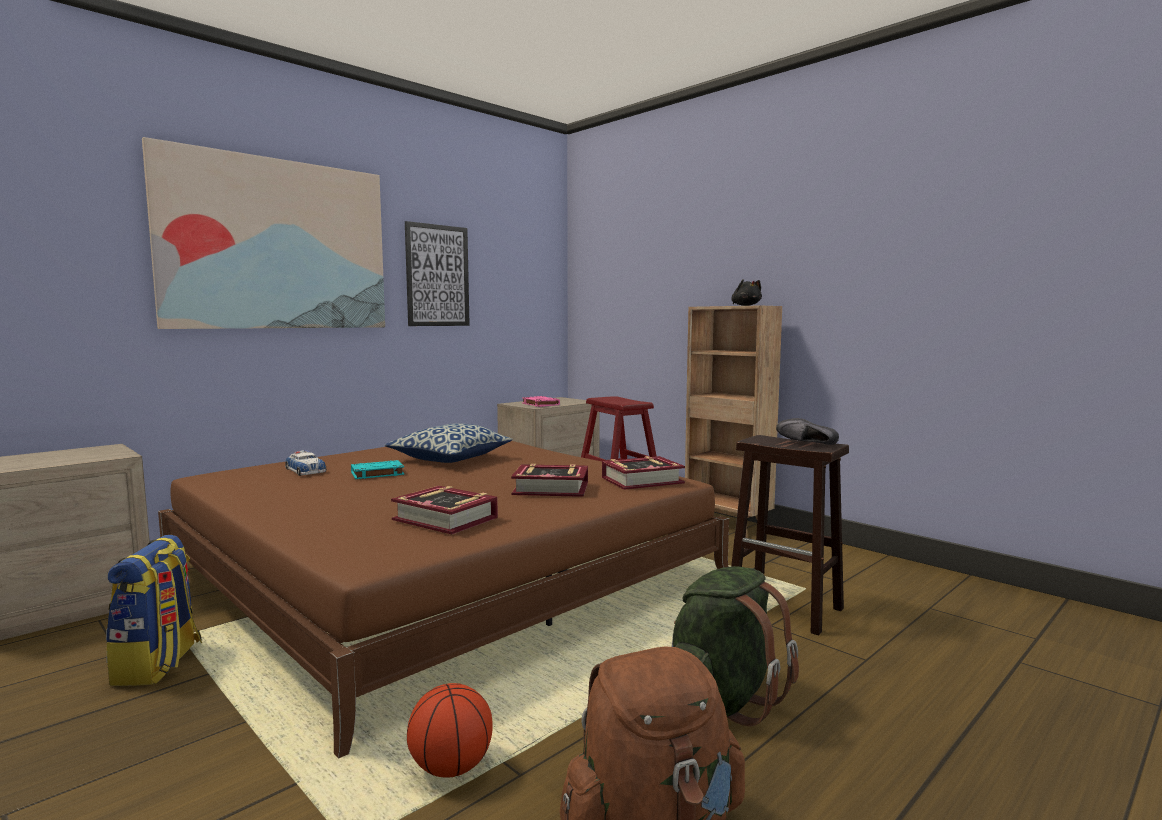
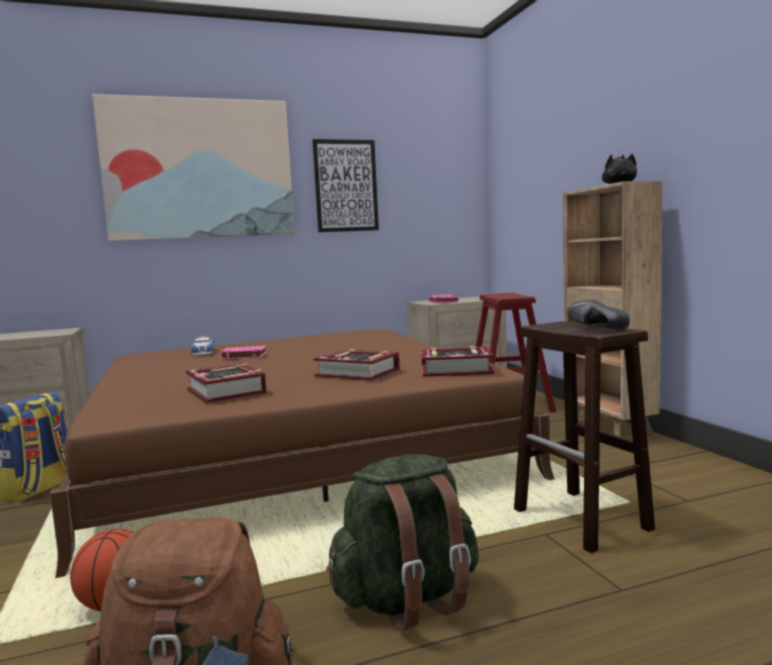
camera: 25 degrees right, 0 degrees up
turquoise book [351,460,404,479] -> pink book [220,345,267,359]
pillow [385,423,513,463] -> none

